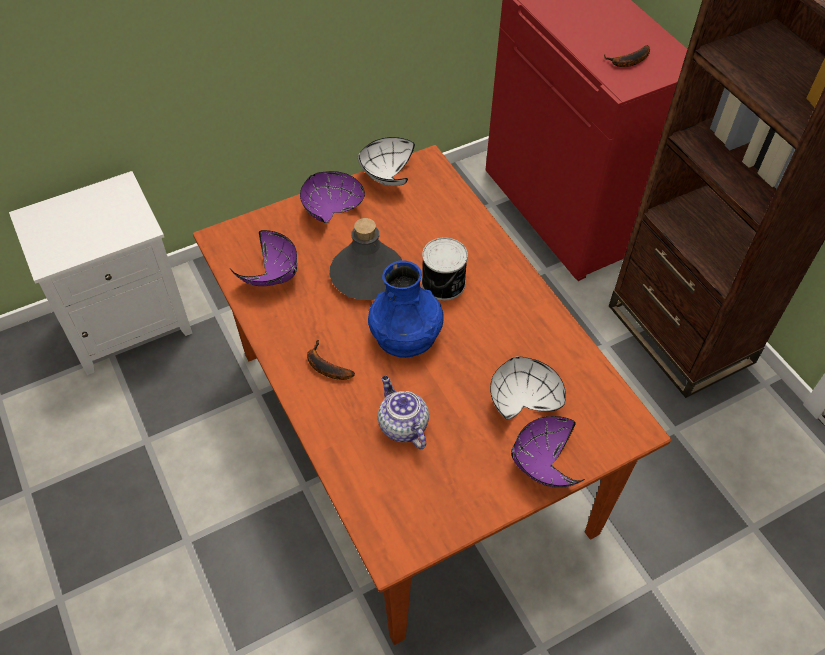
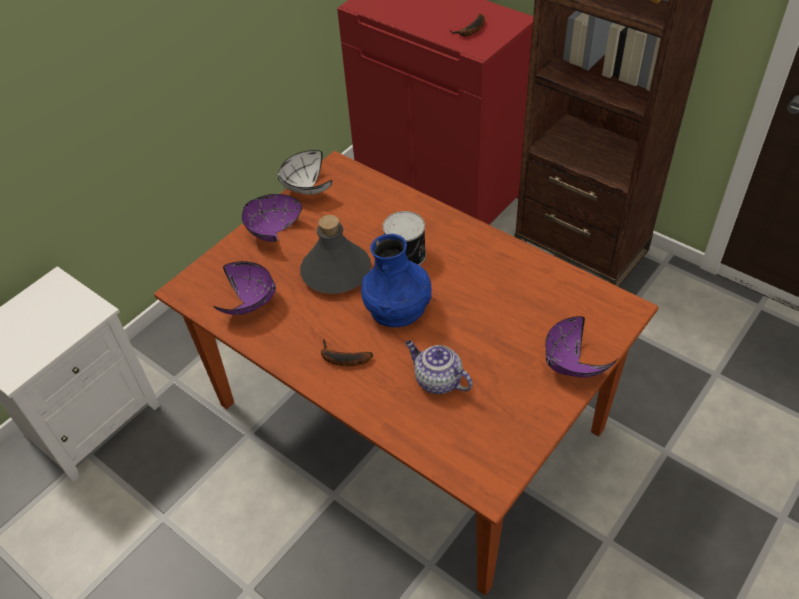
camera: 20 degrees left, 5 degrees down
white bowl [490,356,566,420] -> none

